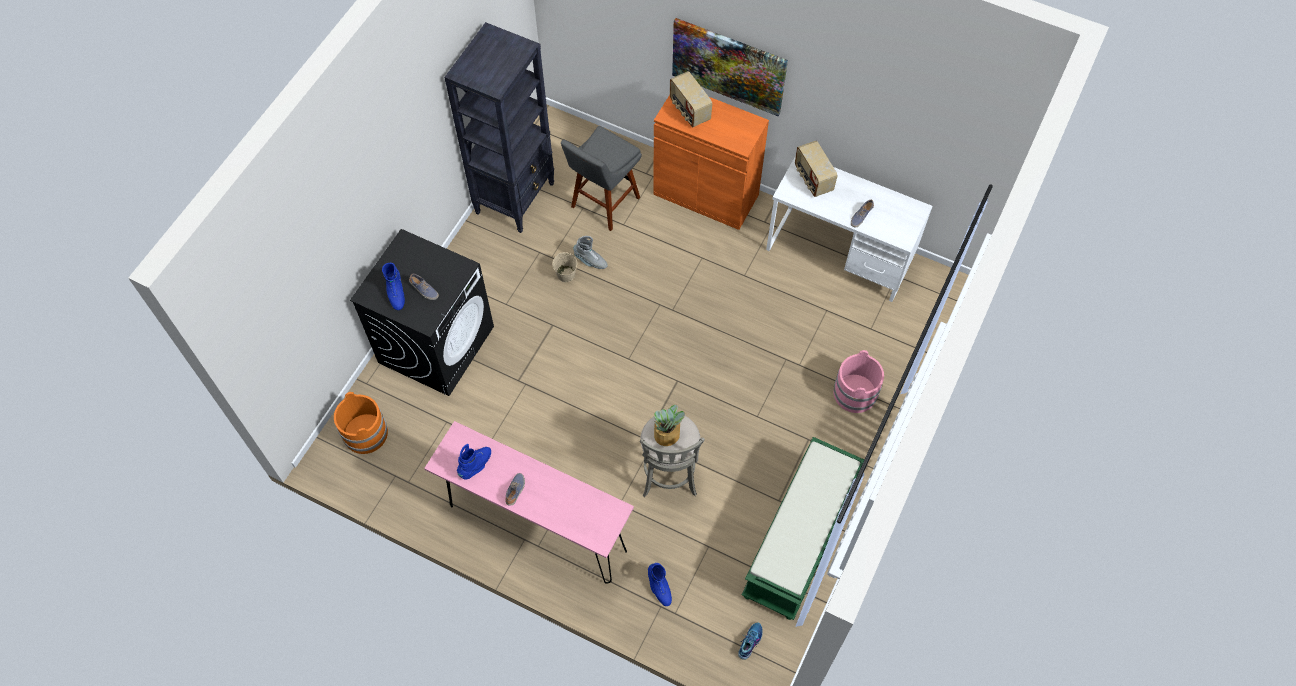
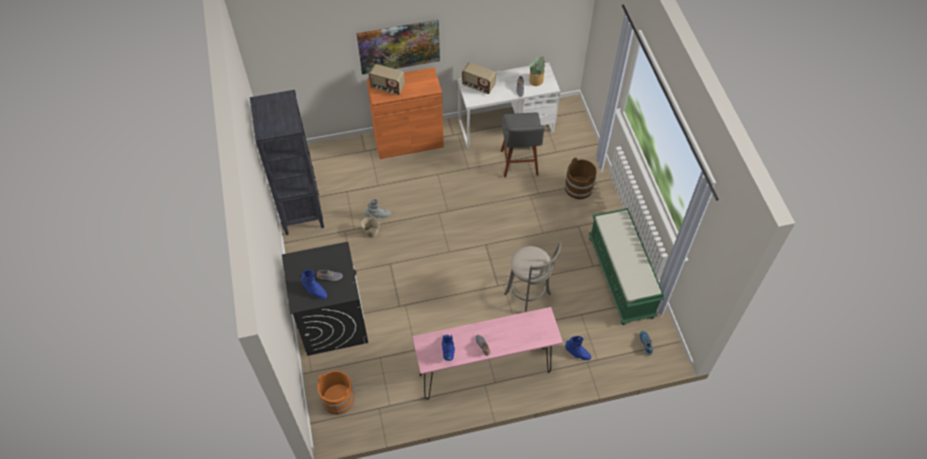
camera: 40 degrees left, 5 degrees down
grey stool [561,126,642,231] -> grey stool moved to [501,112,545,177]
potted plant [654,404,685,446] -> potted plant moved to [529,56,545,86]
pink bucket [834,350,884,413] -> brown bucket [565,157,597,199]

